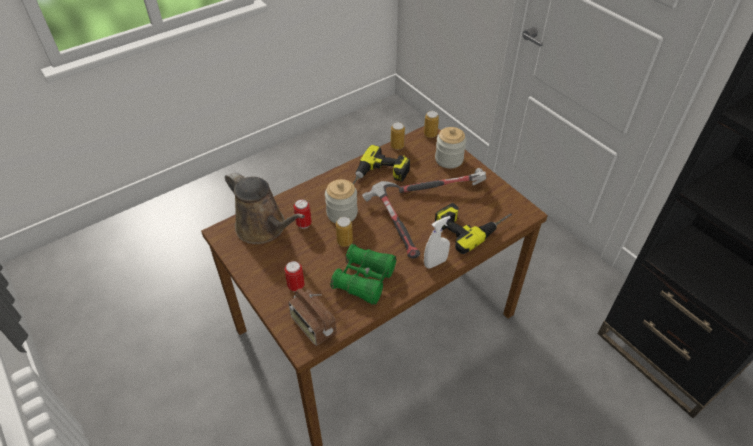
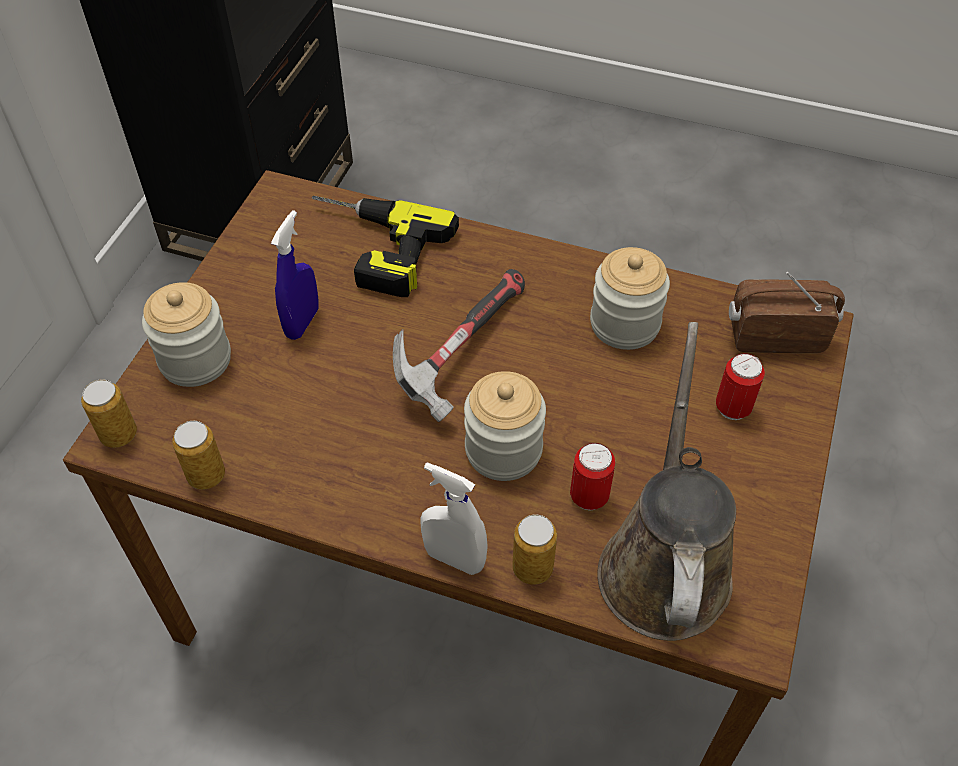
camera: 125 degrees left, 5 degrees up
radio [289,288,336,346] -> radio turned 105 degrees counterclockwise [729,272,845,353]
green binoculars [330,244,396,305] -> jar [590,247,670,350]
can [336,217,353,247] -> can moved to [512,514,557,585]
power drill [353,145,410,185] -> none
hammer [399,168,486,193] -> blue spray bottle [271,210,319,340]
white spray bottle [424,216,451,269] -> white spray bottle moved to [420,462,488,575]

